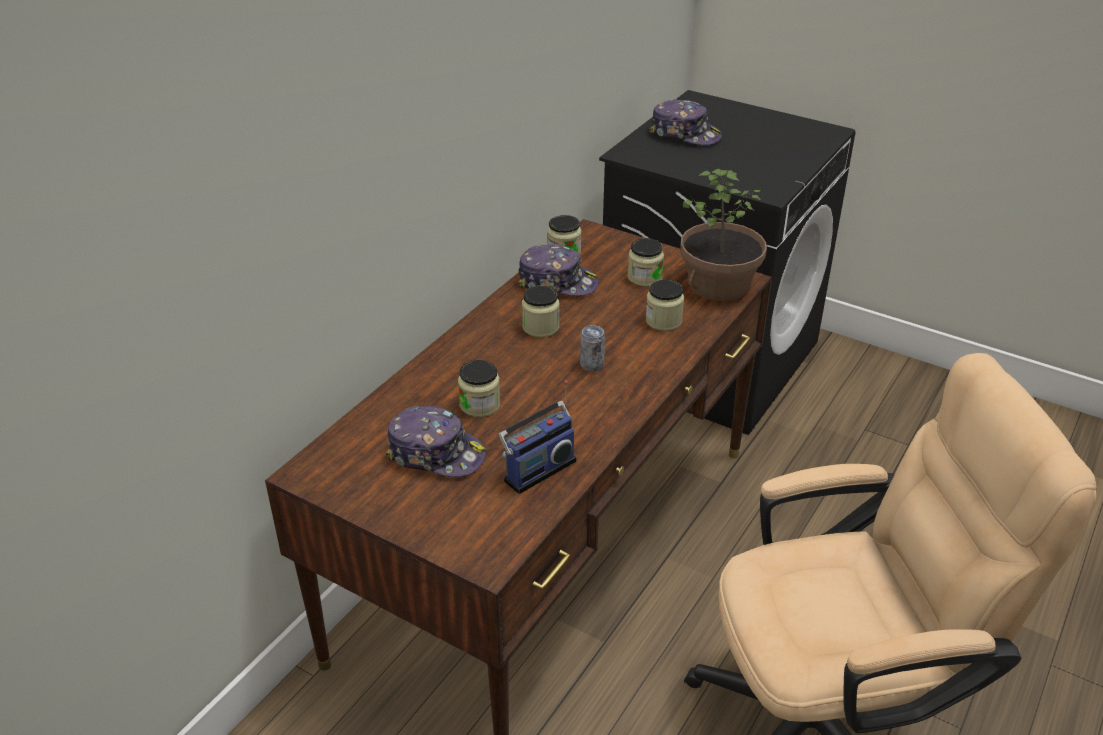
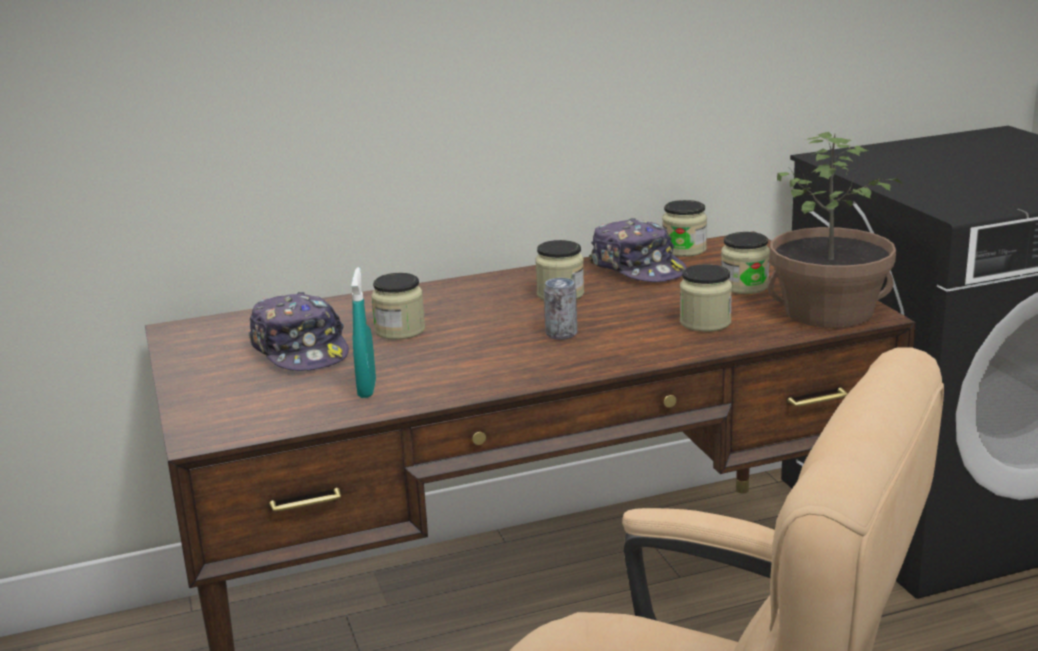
camera: 40 degrees right, 15 degrees down
radio [498,381,576,494] -> turquoise spray bottle [351,267,376,398]
cap [649,99,722,145] -> none

